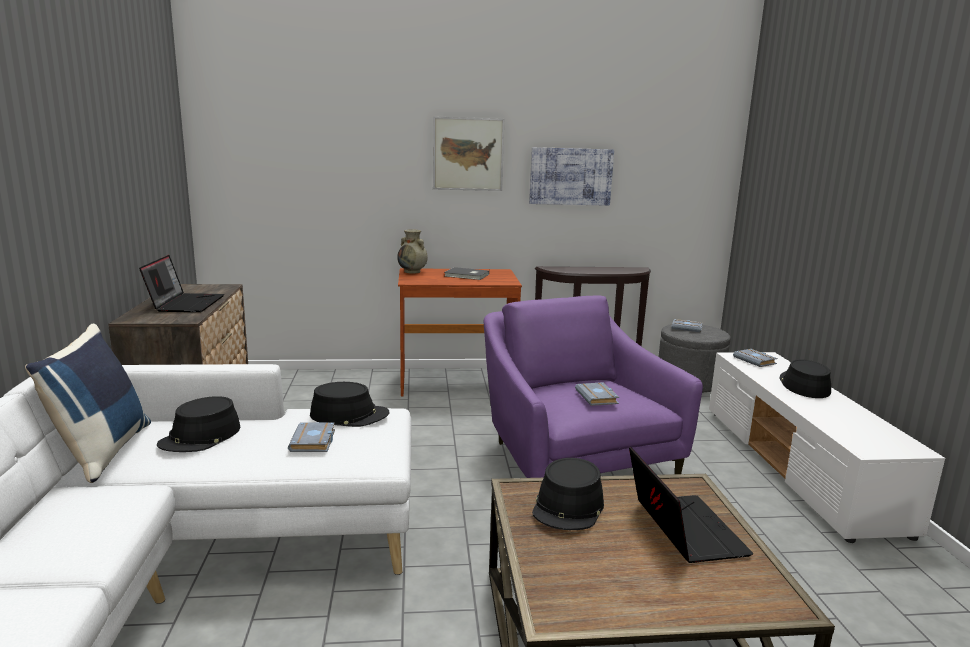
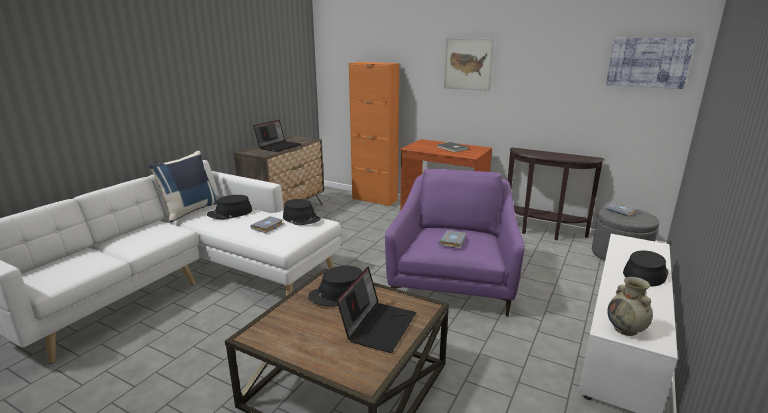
camera: 35 degrees right, 5 degrees up
beige vase [397,229,428,274] -> beige vase moved to [607,277,653,336]
picture [529,147,614,206] -> picture moved to [606,38,695,89]
grey book [733,349,778,367] -> none
none -> orange cabinet [349,62,399,206]

